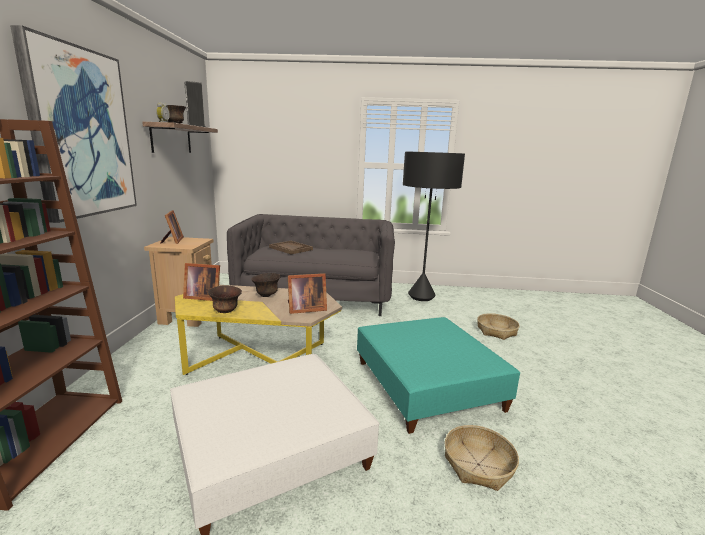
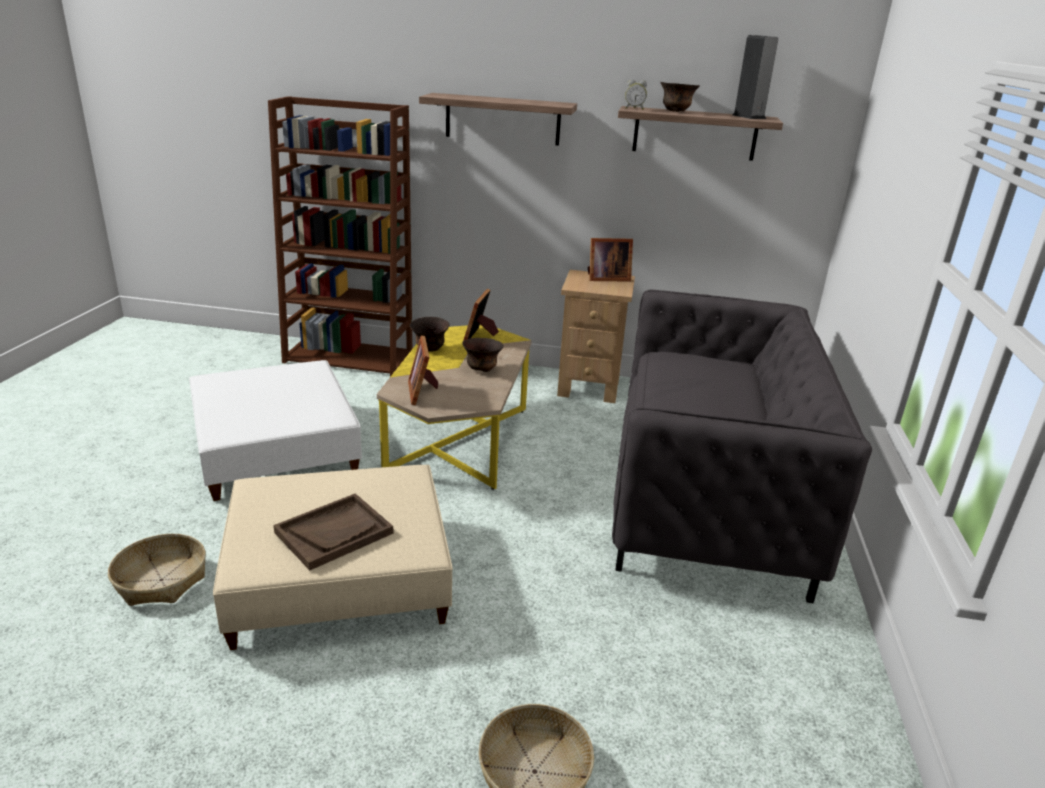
camera: 95 degrees right, 10 degrees up
picture [10,25,137,223] -> shelf [419,93,577,146]
brown tray [269,241,313,254] -> brown tray moved to [273,493,393,571]
turquoise ottoman [357,317,520,434] -> beige ottoman [213,465,453,650]
black floor lamp [403,151,465,301] -> none

